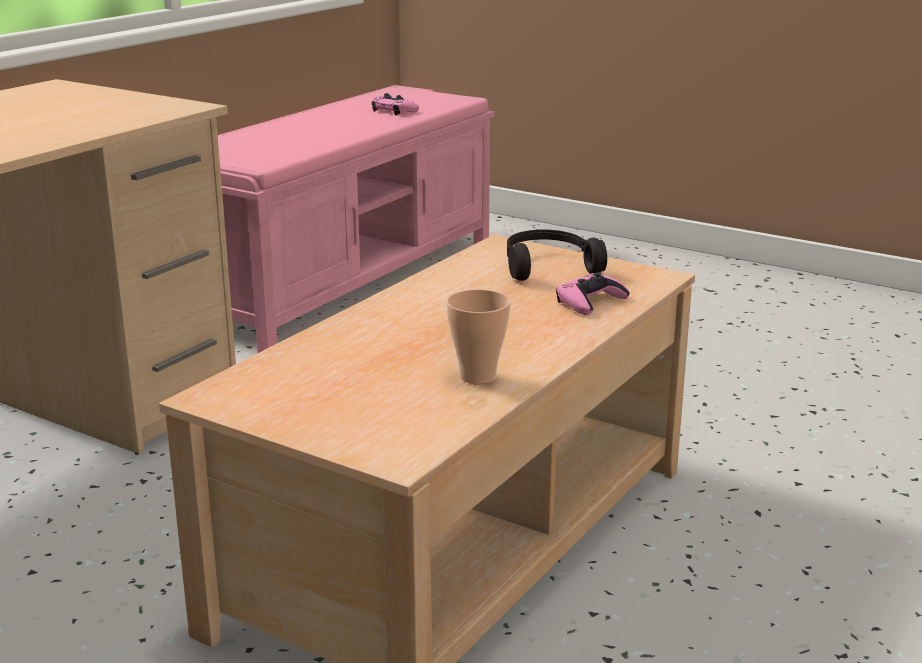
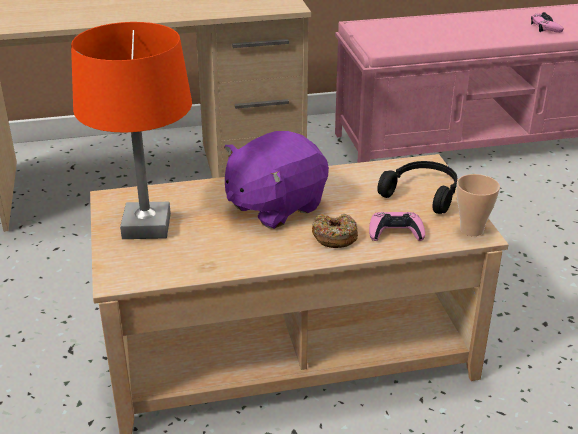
camera: 45 degrees right, 10 degrees up
cup [446,289,511,384] -> cup moved to [456,174,500,236]
none -> orange table lamp [71,22,192,239]
none -> purple plush toy [224,131,329,229]
none -> donut [312,213,358,248]

